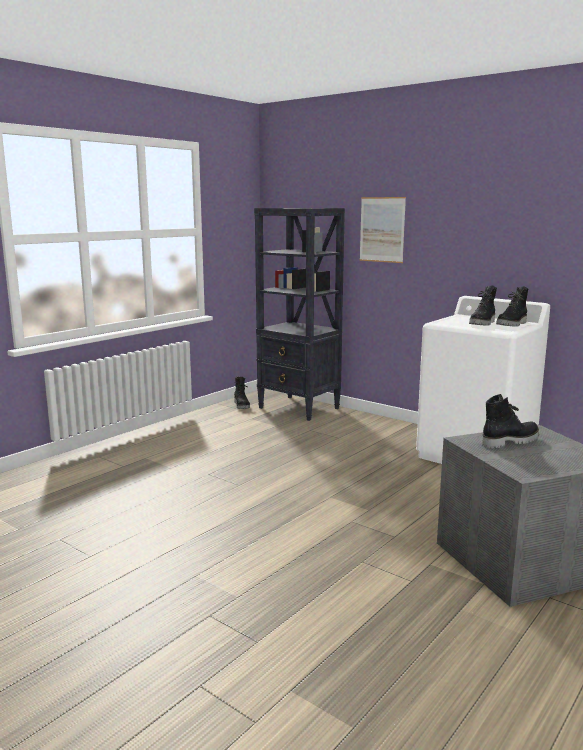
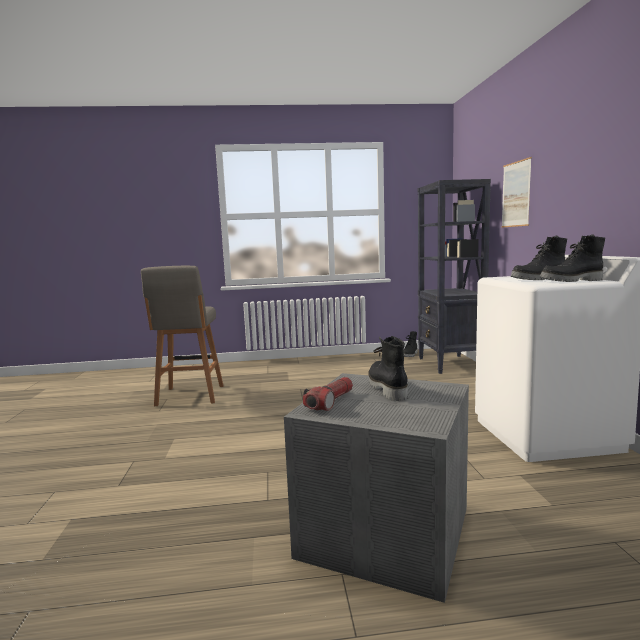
camera: 45 degrees right, 5 degrees down
black boot [482,394,539,449] -> black boot turned 120 degrees counterclockwise [368,336,408,401]
none -> grey stool [141,266,224,406]
none -> flashlight [303,377,353,411]

